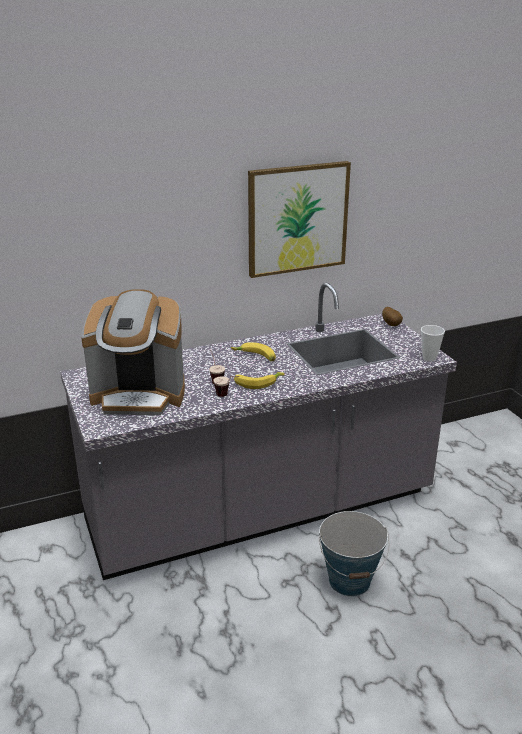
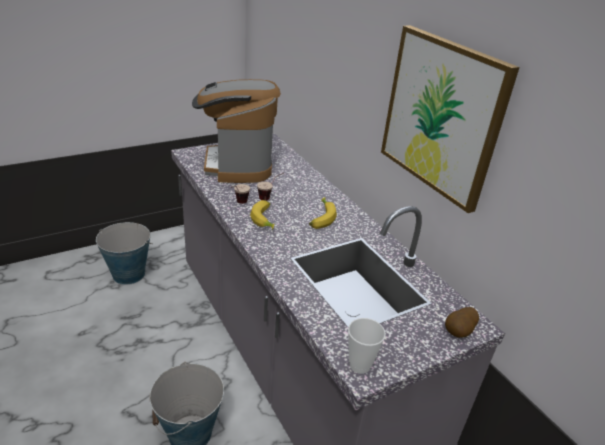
camera: 80 degrees right, 5 degrees up
none -> bucket [96,222,152,285]

